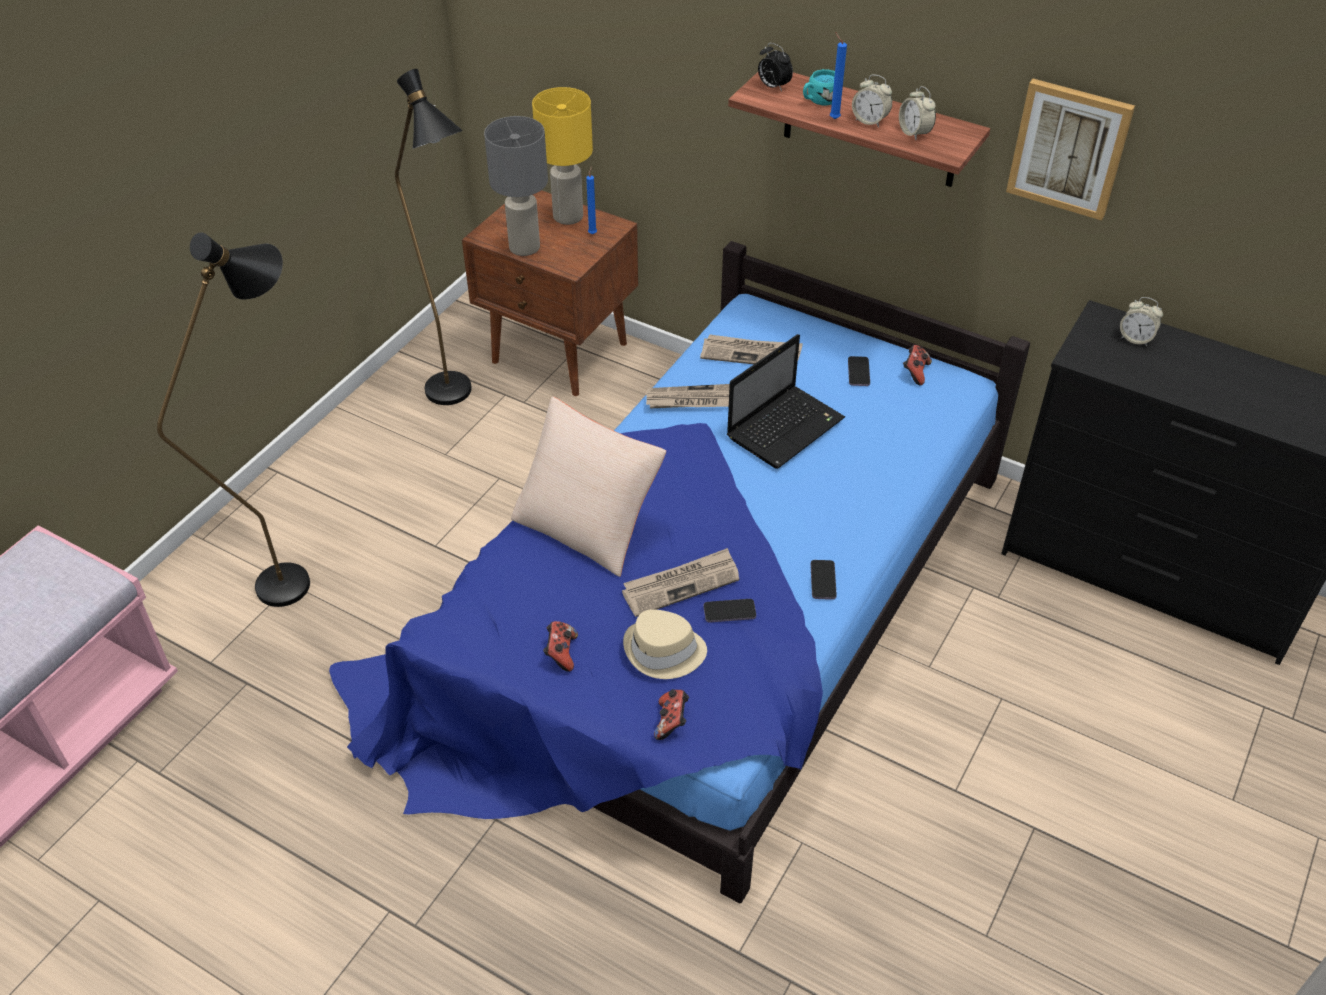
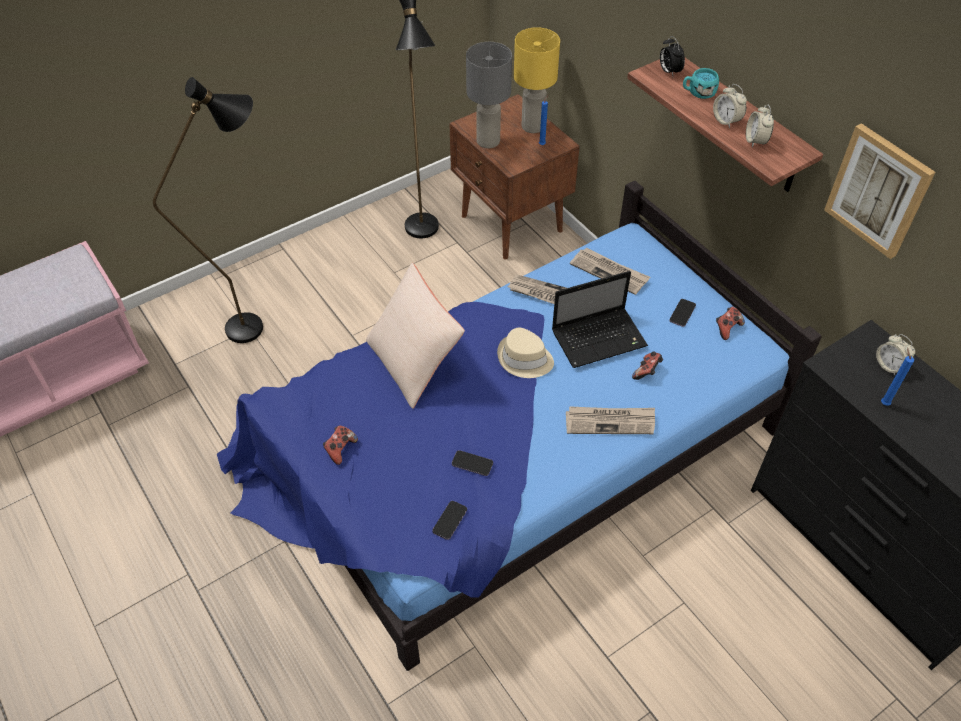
camera: 25 degrees right, 5 degrees up
newspaper [622,548,739,617] -> newspaper moved to [566,406,655,434]
beige hat [623,609,707,679] -> beige hat moved to [497,328,554,378]
game controller [654,689,689,740] -> game controller moved to [632,351,663,380]
phone [811,560,837,600] -> phone moved to [432,501,467,540]
blue candle [830,33,847,119] -> blue candle moved to [881,347,914,406]

